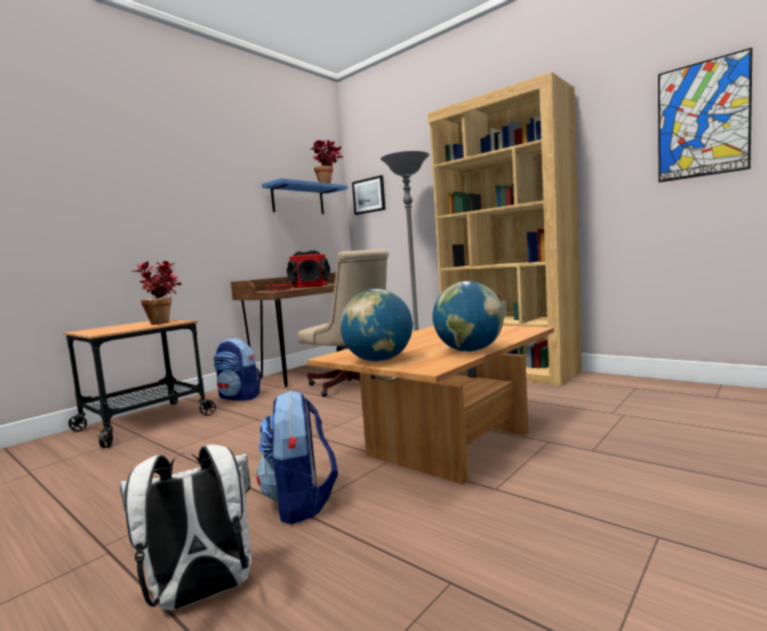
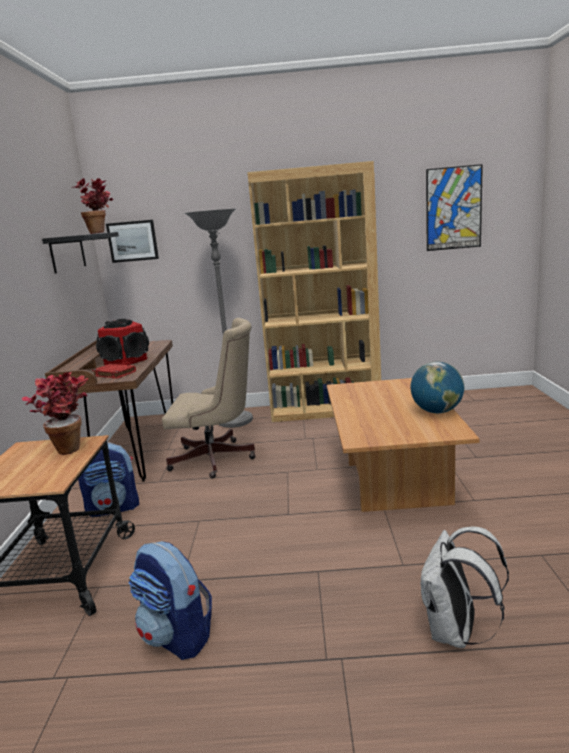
camera: 40 degrees left, 10 degrees up
backpack [257,390,338,524] -> backpack moved to [129,541,212,660]
blue shelf [262,178,348,214] -> black shelf [42,232,119,273]
globe [340,289,413,362] -> none

